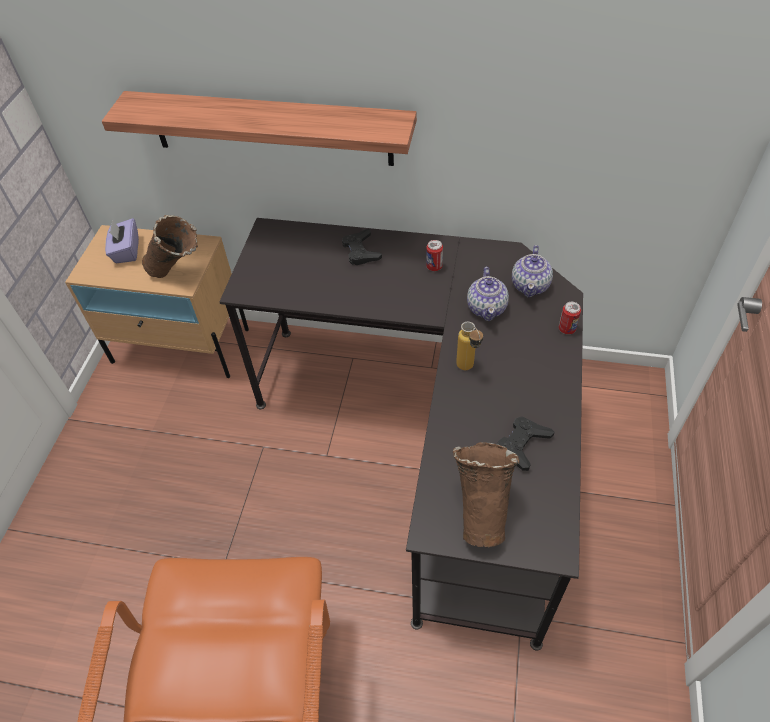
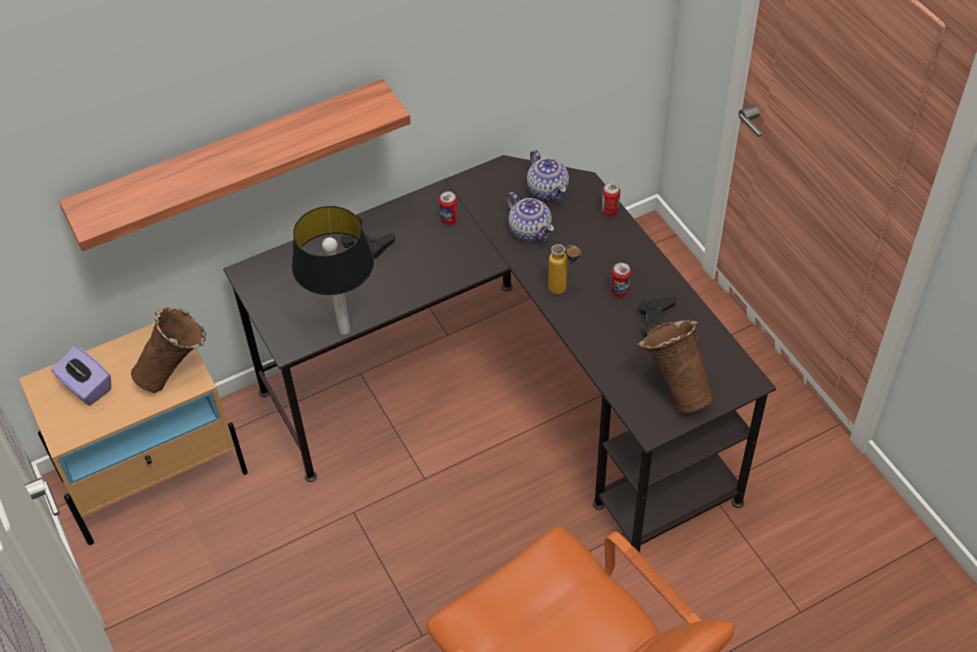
camera: 40 degrees left, 0 degrees up
none -> table lamp [292,206,374,335]
none -> can [611,263,631,297]

